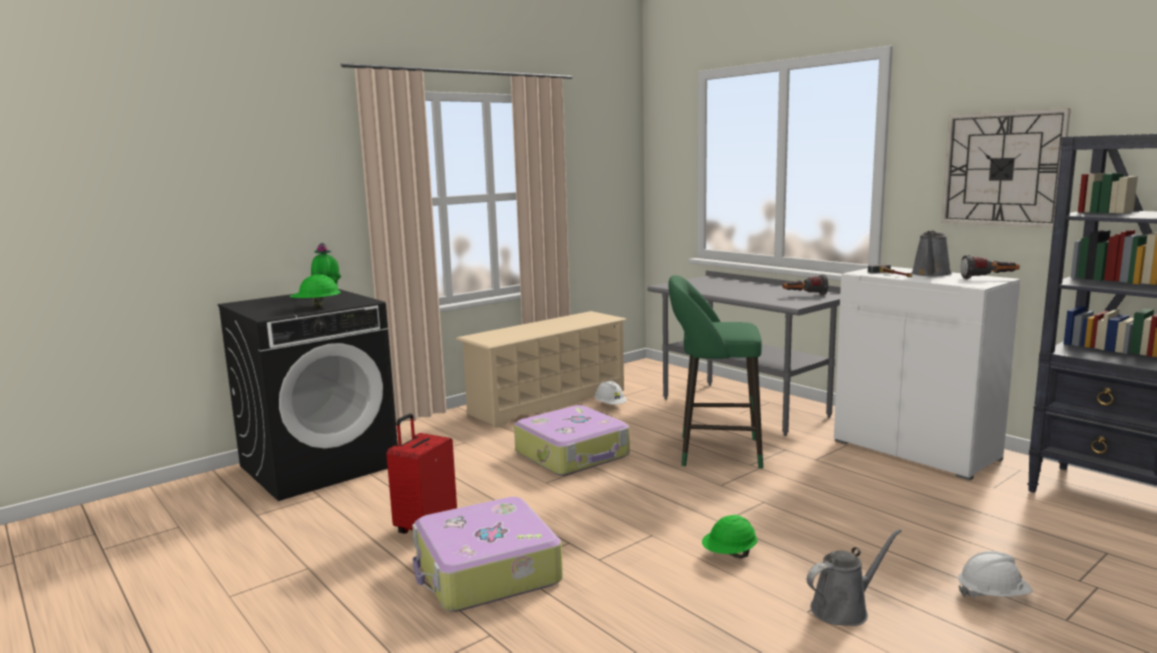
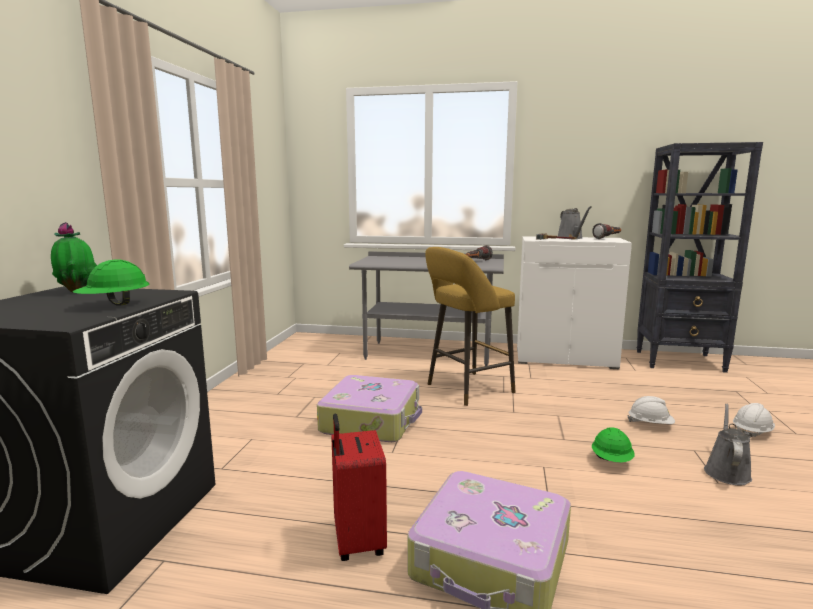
camera: 40 degrees left, 0 degrees up
beige shoe rack [455,311,627,428] -> none
white hard hat [595,381,627,405] -> white hard hat moved to [628,396,675,424]
green stool [668,275,763,469] -> yellow stool [425,247,515,406]
wall clock [941,108,1071,228] -> none

